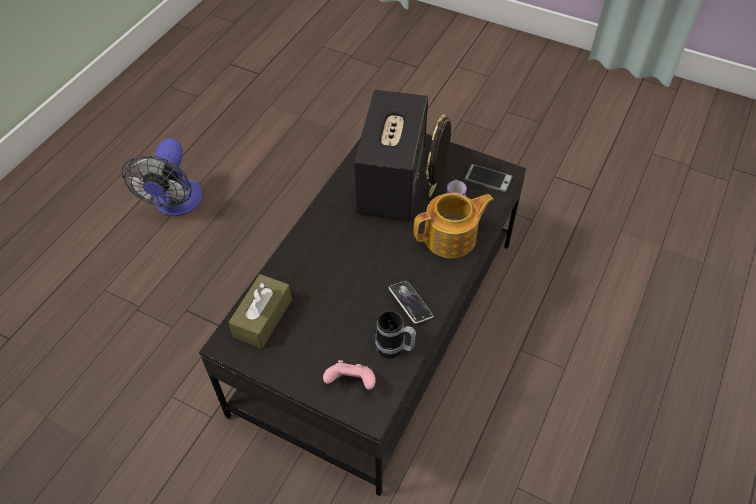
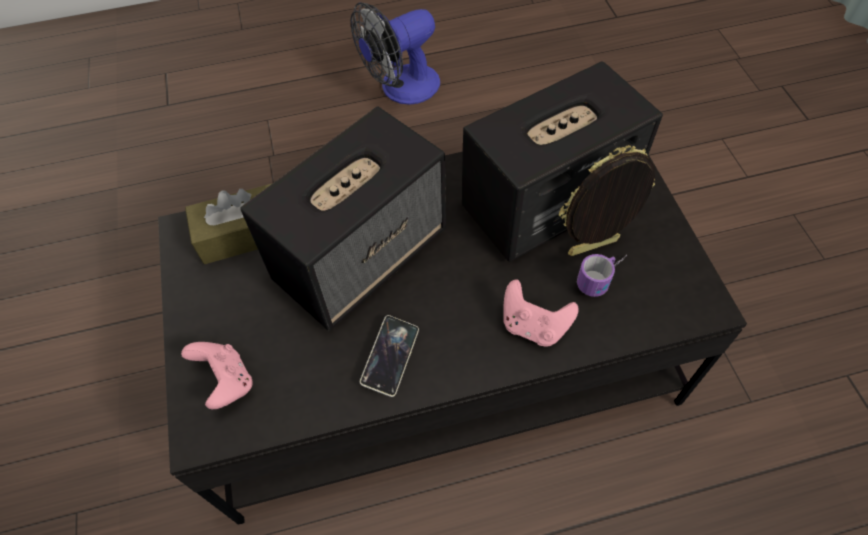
camera: 50 degrees right, 5 degrees up
mug [375,310,416,358] -> none
teapot [414,193,494,258] -> pink game controller [503,279,579,347]
phone [464,164,513,193] -> none
none -> speaker [240,106,446,331]

